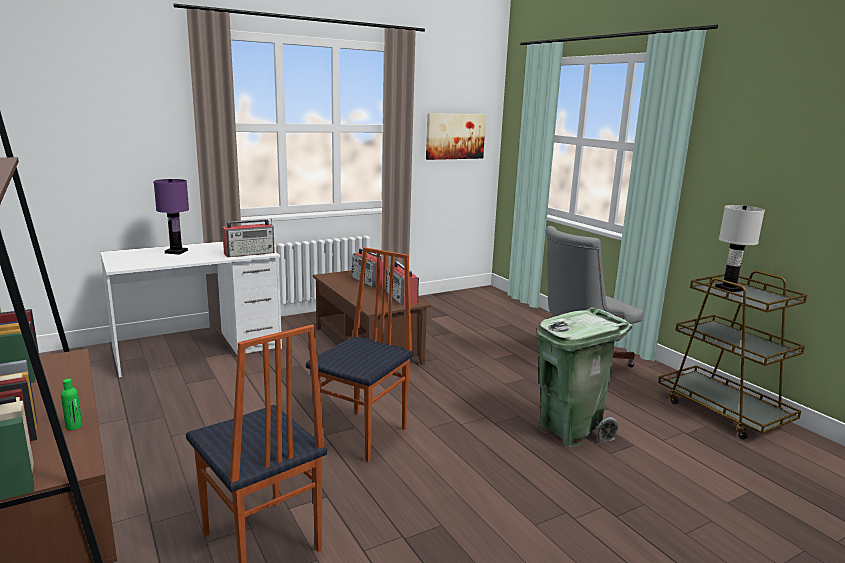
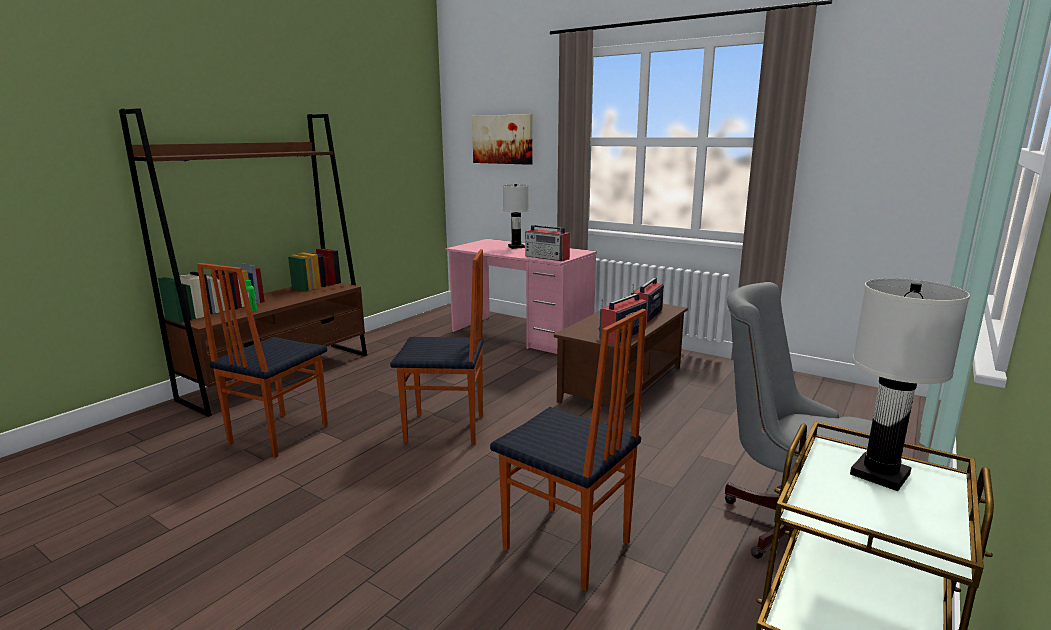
camera: 65 degrees right, 0 degrees up
white desk [100,242,282,378] -> pink desk [446,239,597,354]
purple table lamp [153,179,189,255] -> white table lamp [503,184,529,249]
picture [426,113,486,160] -> picture moved to [472,114,532,165]
green trash can [537,307,633,447] -> chair [490,309,646,591]

